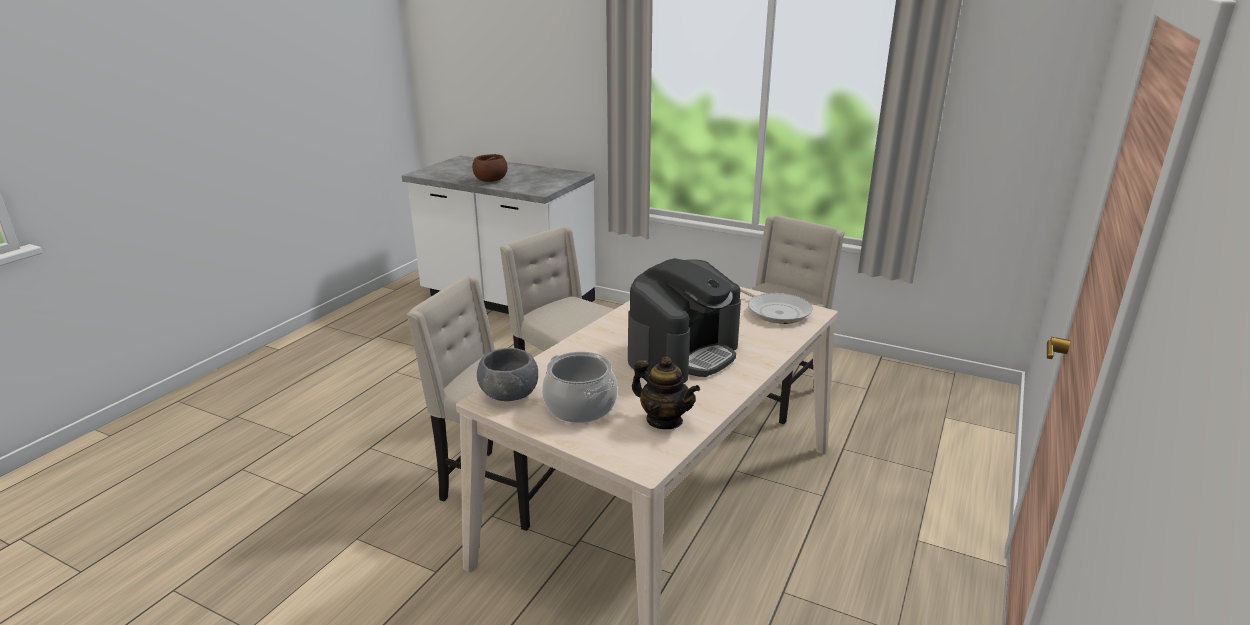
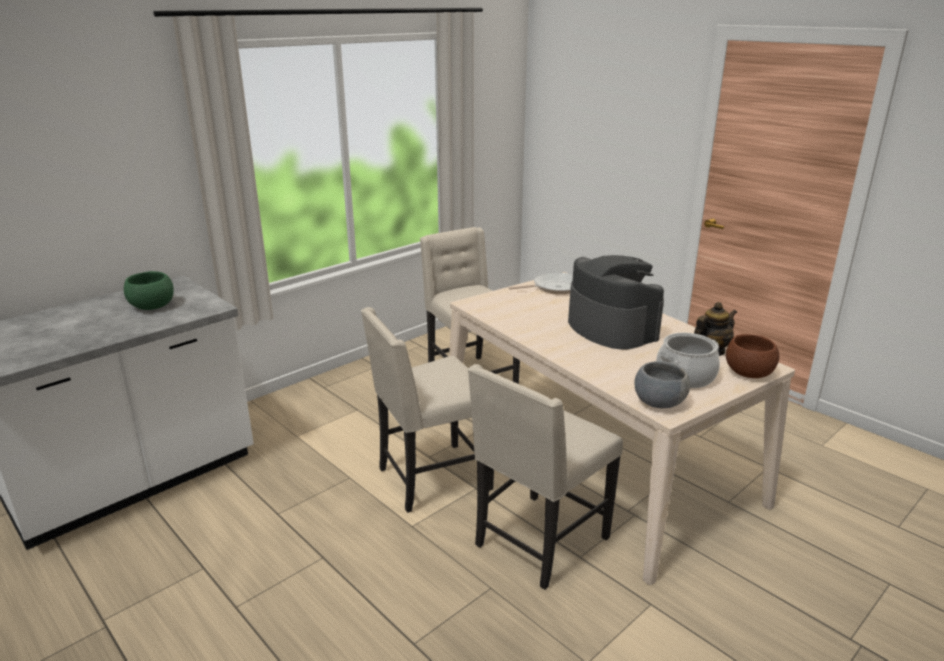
camera: 70 degrees left, 0 degrees up
brown bowl [472,154,508,182] -> brown bowl moved to [726,334,779,378]
none -> green bowl [124,271,174,310]

